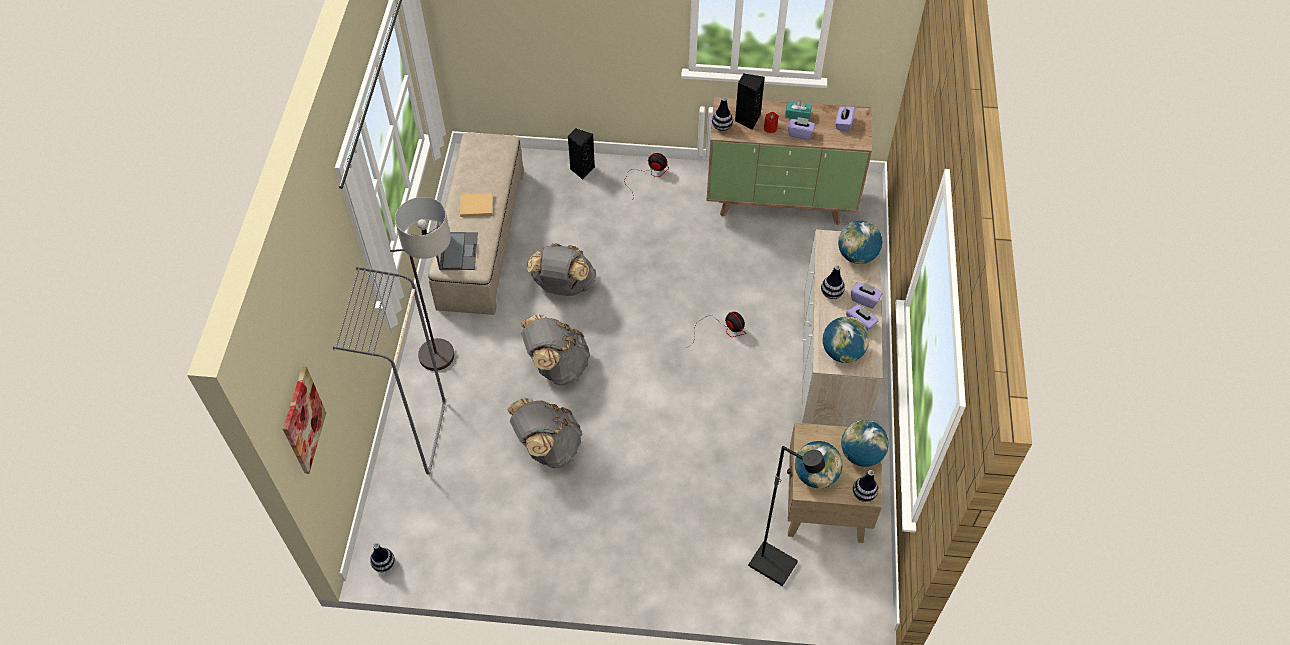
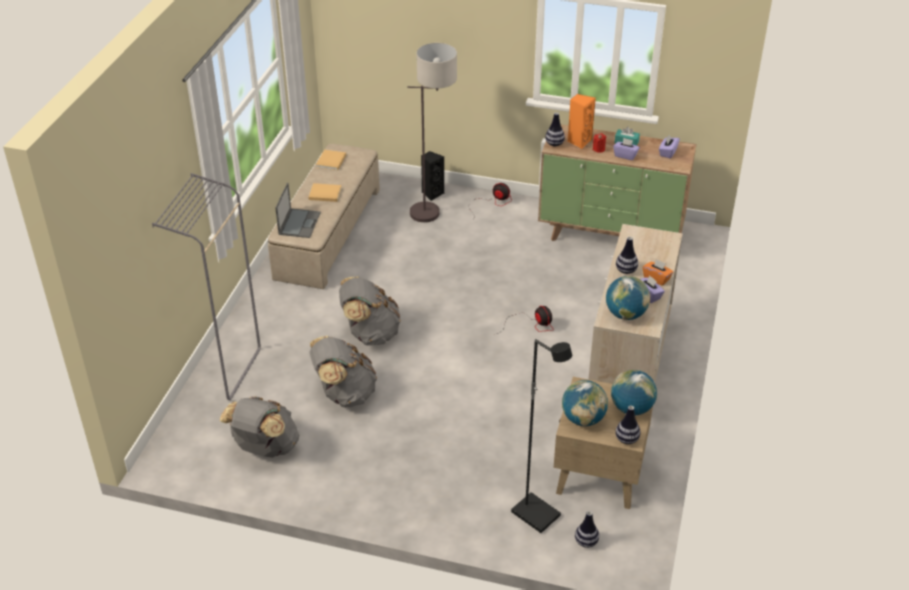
camera: 10 degrees right, 15 degrees down
picture [283,366,326,474] -> none
vase [370,543,395,572] -> vase moved to [575,511,599,548]
grey floor lamp [390,197,454,371] -> grey floor lamp moved to [407,43,457,222]
grey backpack [527,243,596,296] -> grey backpack moved to [220,396,299,458]
black speaker [735,73,765,130] -> orange speaker [568,94,596,149]
globe [838,221,882,264] -> none
purple tissue box [851,282,882,308] -> orange tissue box [643,259,673,286]
none -> beige book [316,149,346,170]

